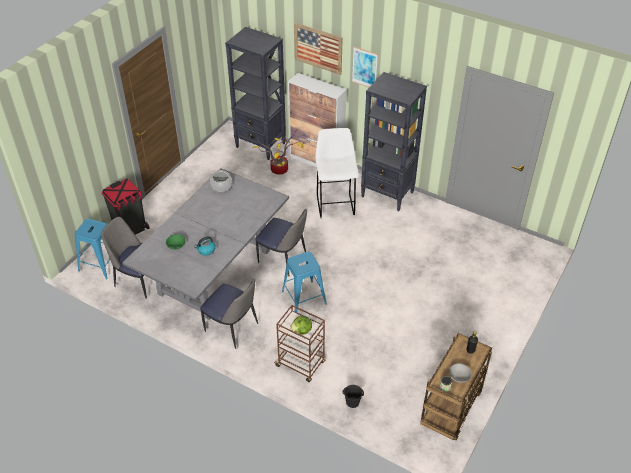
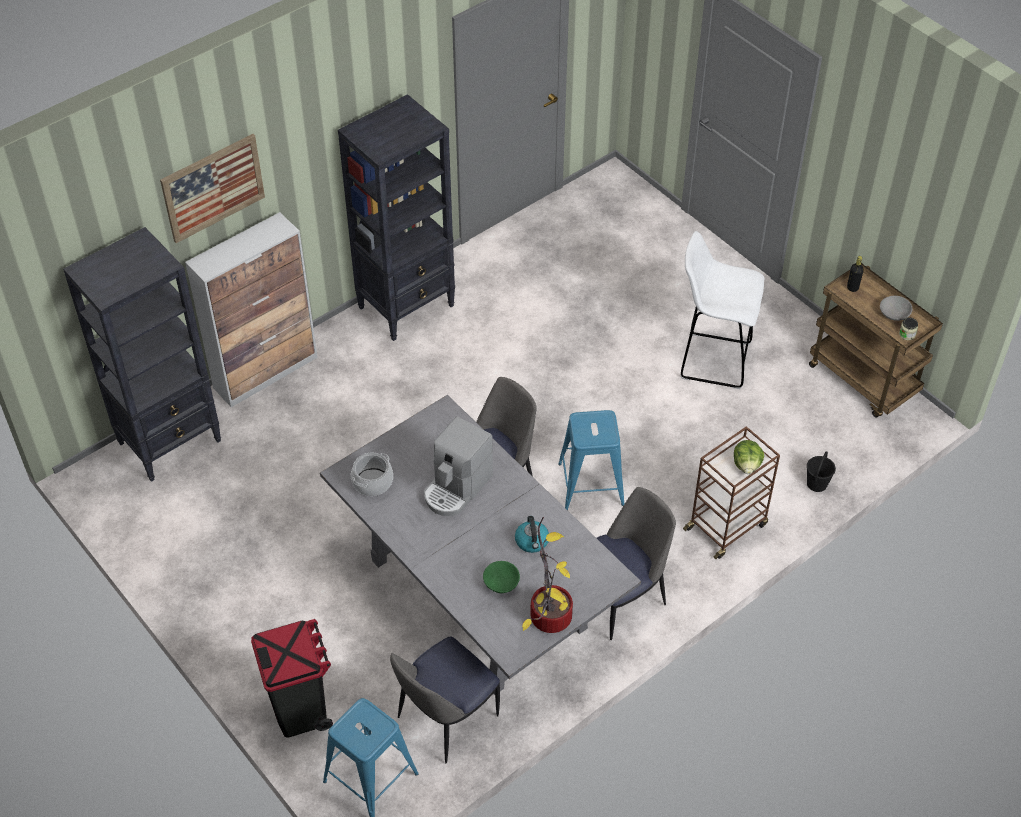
camera: 70 degrees left, 5 degrees up
potted plant [253,130,304,175] -> potted plant moved to [522,517,573,633]
white stool [315,128,359,219] -> white stool moved to [680,231,764,389]
picture [352,47,378,87] -> none
none -> coffee machine [424,416,493,516]

